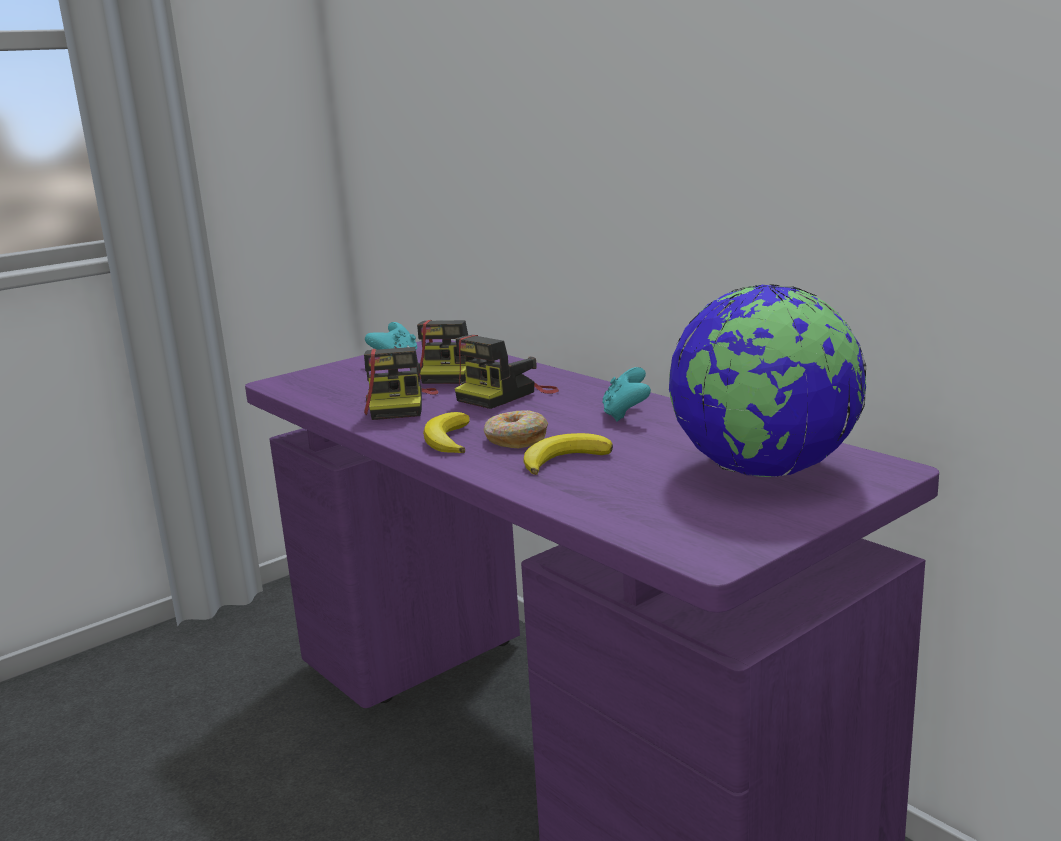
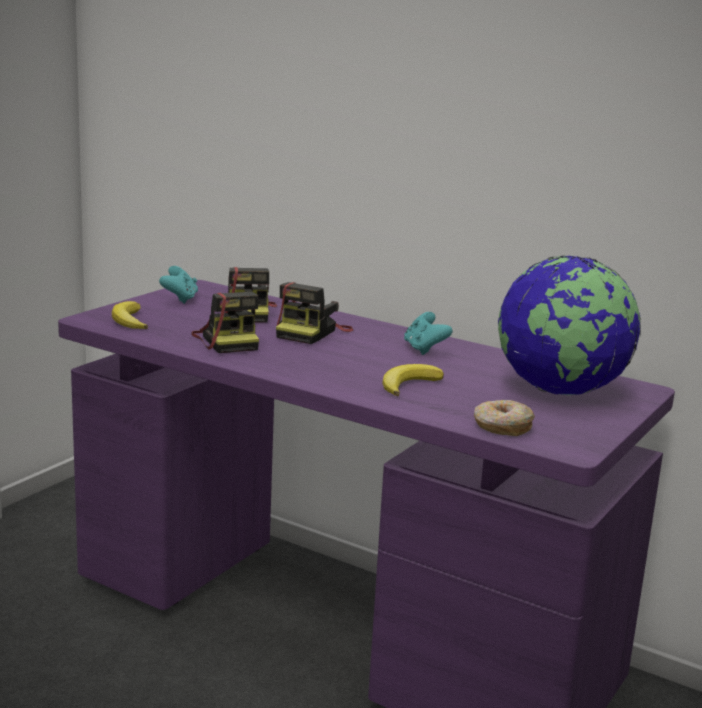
camera: 20 degrees left, 0 degrees up
banana [423,412,470,453] -> banana moved to [112,301,148,329]
donut [484,410,548,449] -> donut moved to [474,400,535,436]

